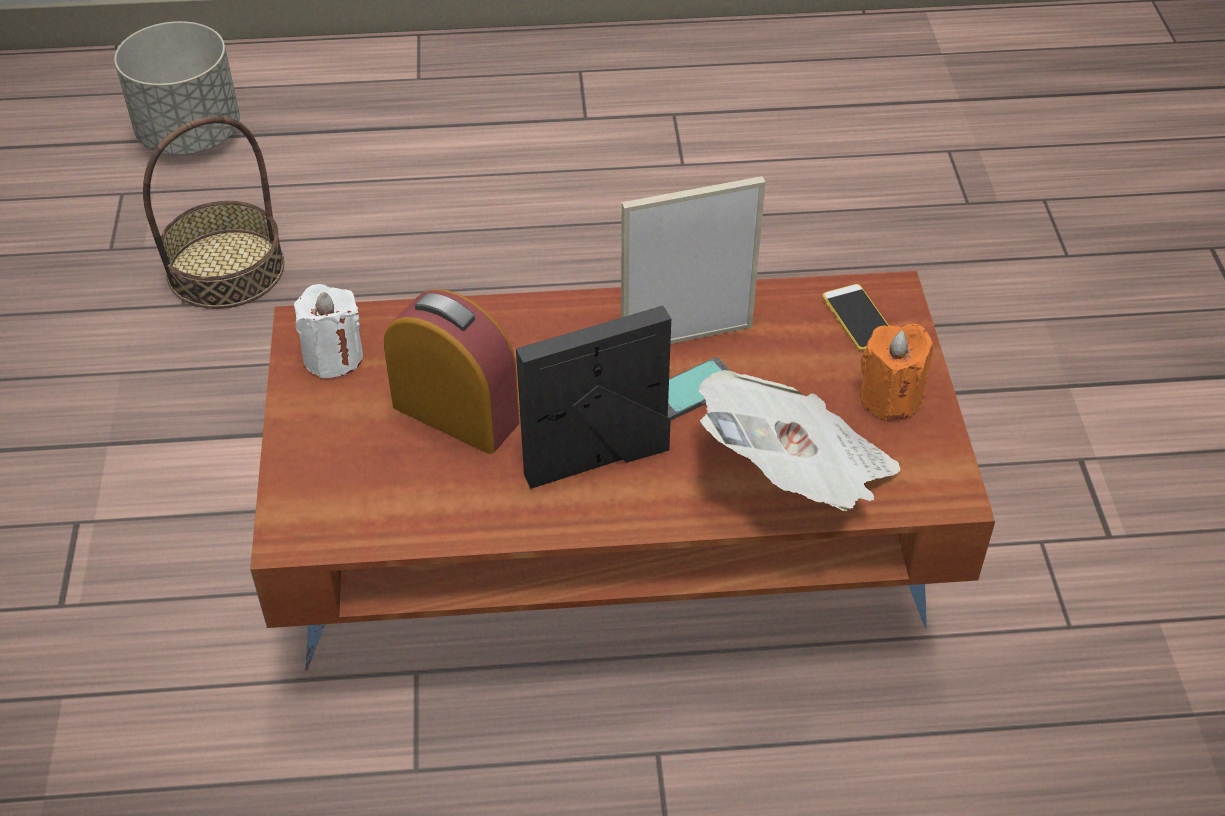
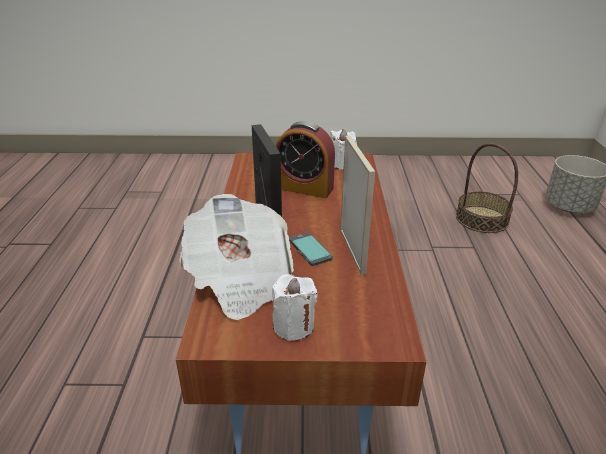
camera: 95 degrees right, 15 degrees down
alarm clock [384,289,520,454] -> alarm clock turned 75 degrees clockwise [275,121,335,198]
phone [822,284,889,351] -> none
orange candle [860,323,933,421] -> white candle [272,274,318,341]

